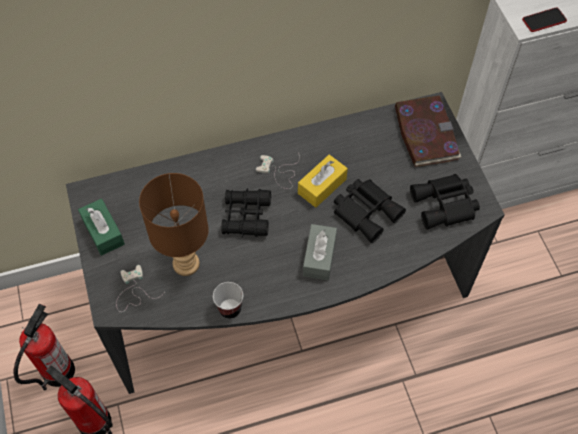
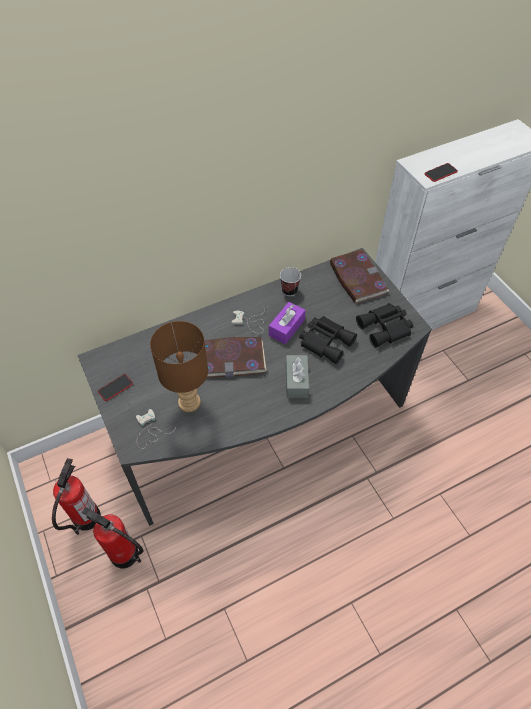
camera: 10 degrees left, 5 degrees down
green tissue box [78,199,125,256] -> phone [98,374,133,401]
cup [213,282,243,319] -> cup moved to [280,267,301,296]
black binoculars [221,188,271,237] -> book [197,337,267,378]
yellow tissue box [298,155,348,208] -> purple tissue box [269,302,306,344]

